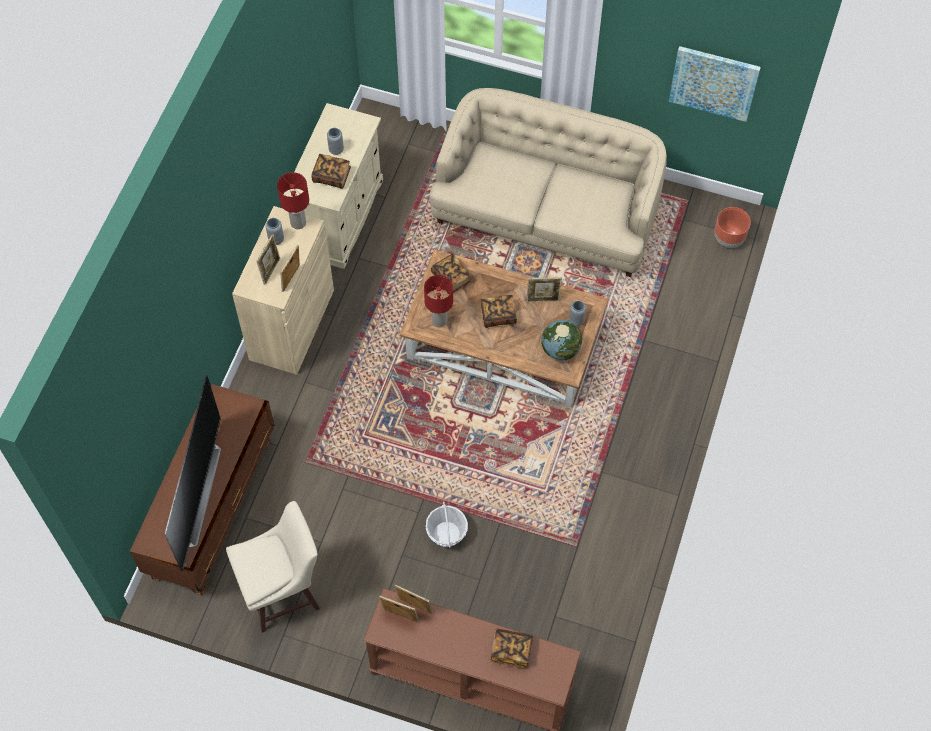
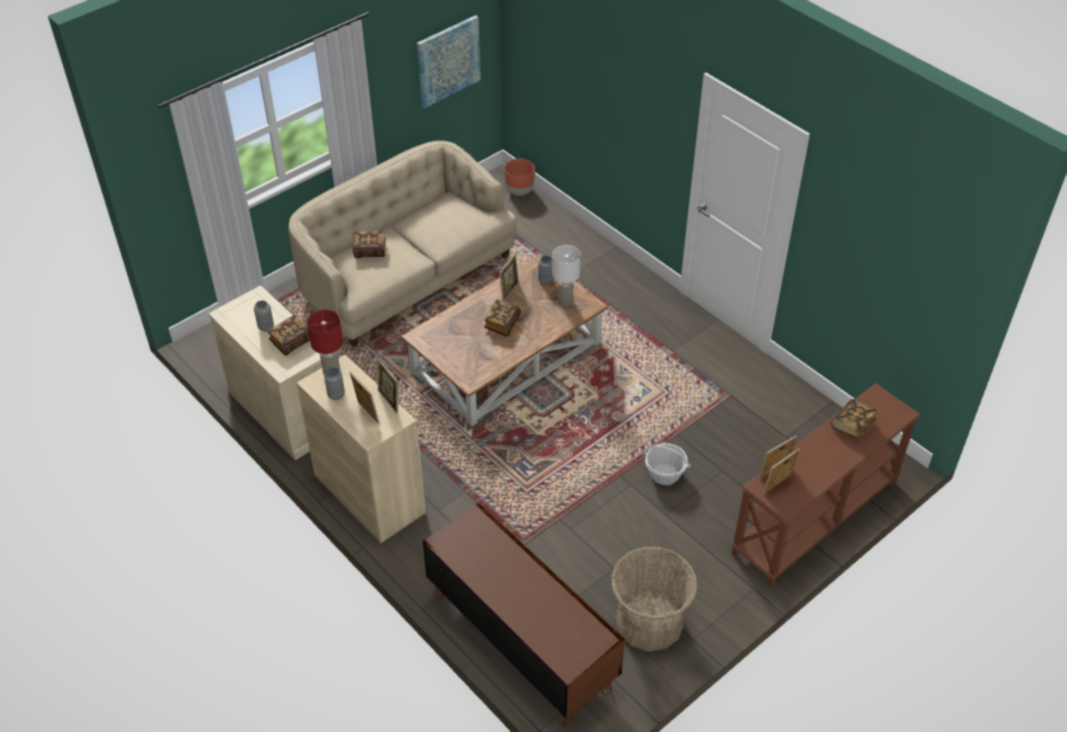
camera: 60 degrees left, 15 degrees down
television [165,375,221,572] -> none
beige stool [226,501,320,633] -> basket [611,547,697,651]
red table lamp [424,275,453,327] -> none
book [431,253,471,294] -> book moved to [353,231,386,258]
globe [541,320,582,360] -> white table lamp [552,245,581,306]

